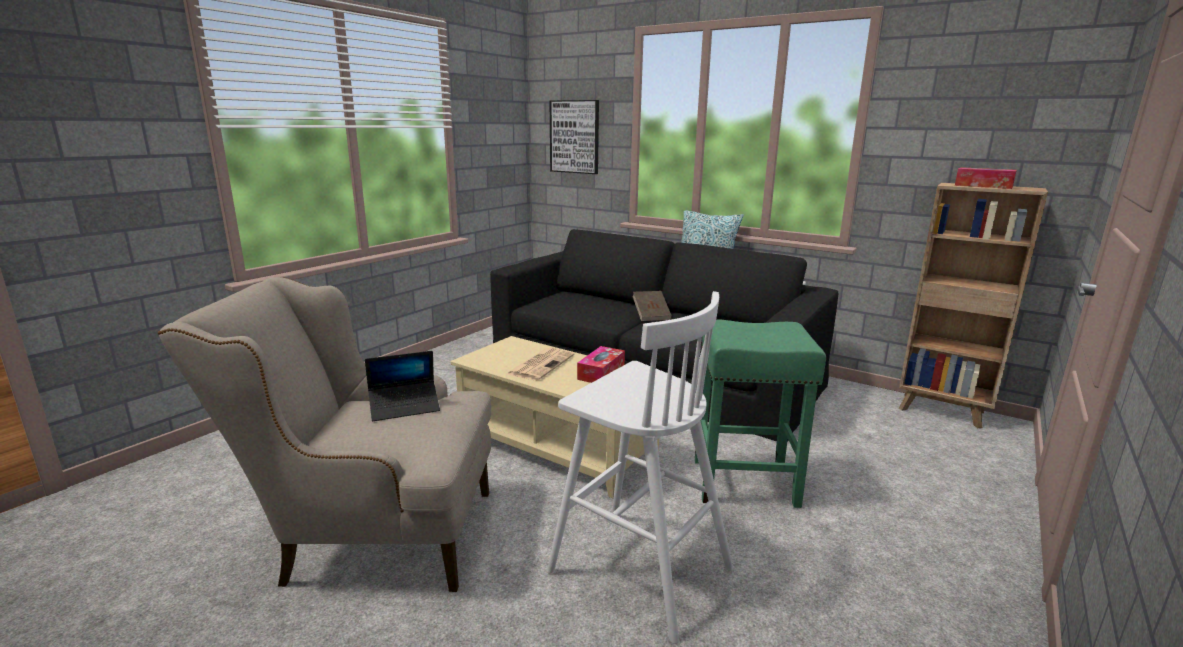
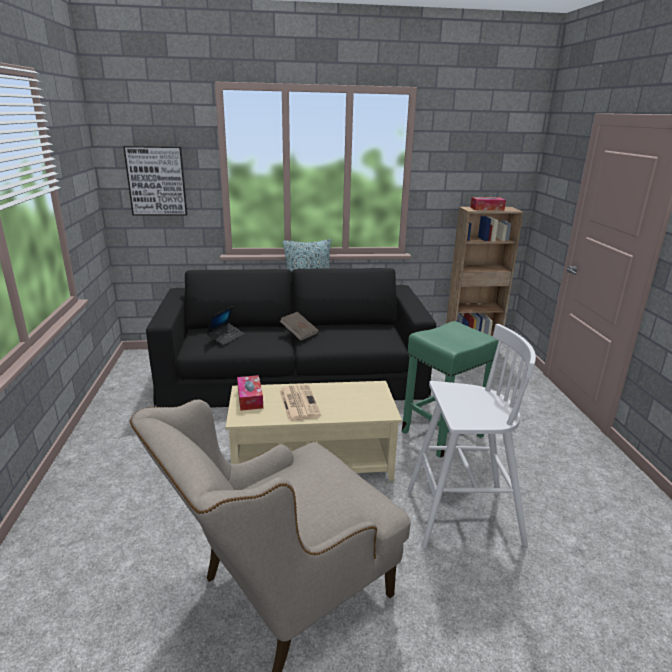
camera: 40 degrees left, 5 degrees up
laptop [365,351,440,421] -> laptop moved to [207,306,244,346]
tissue box [577,346,625,383] -> tissue box moved to [237,375,263,411]

